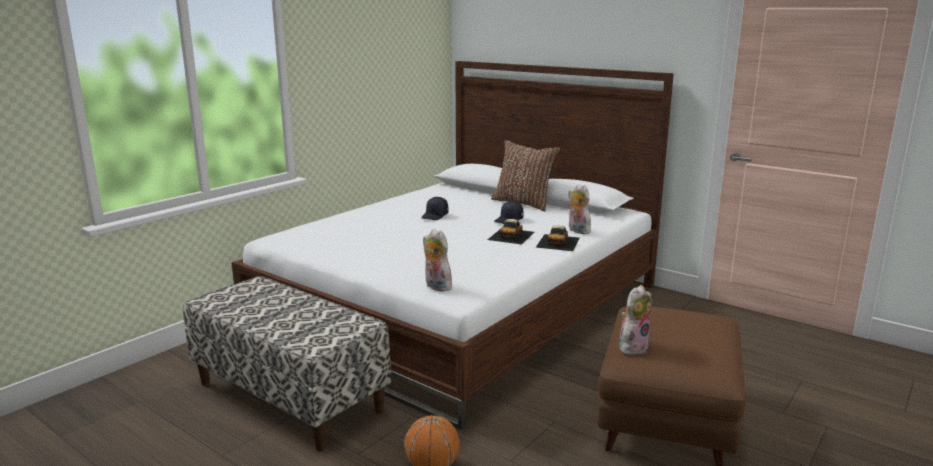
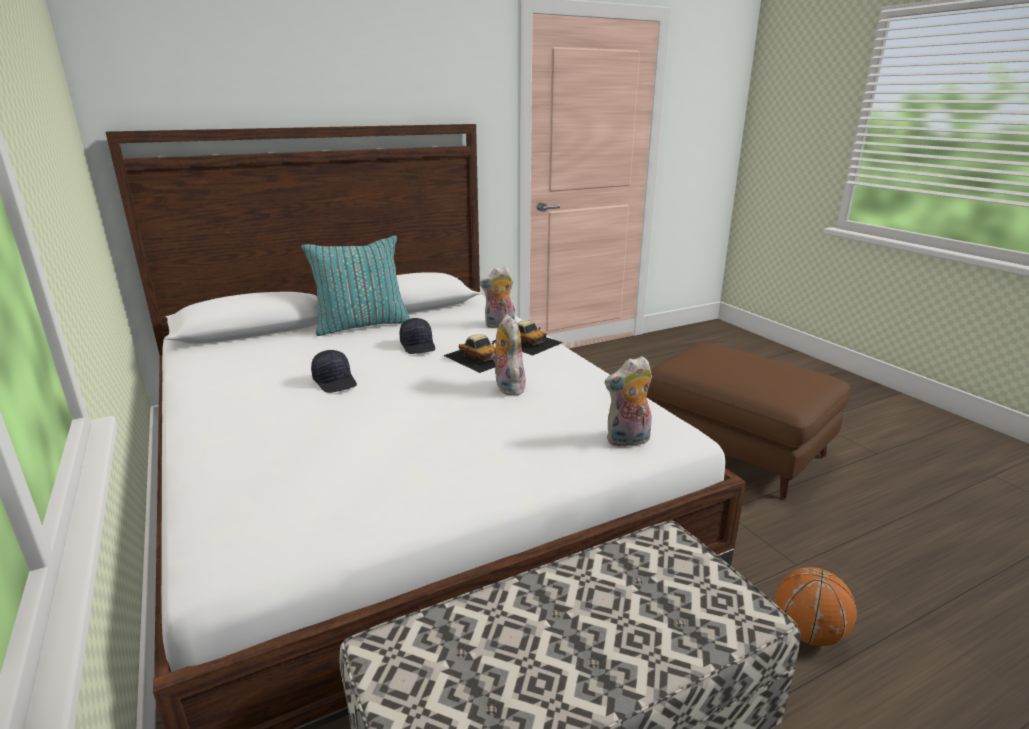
camera: 65 degrees left, 5 degrees up
brown pillow [491,140,560,212] -> turquoise pillow [301,236,410,336]
plush toy [619,285,652,355] -> plush toy moved to [491,314,526,396]

